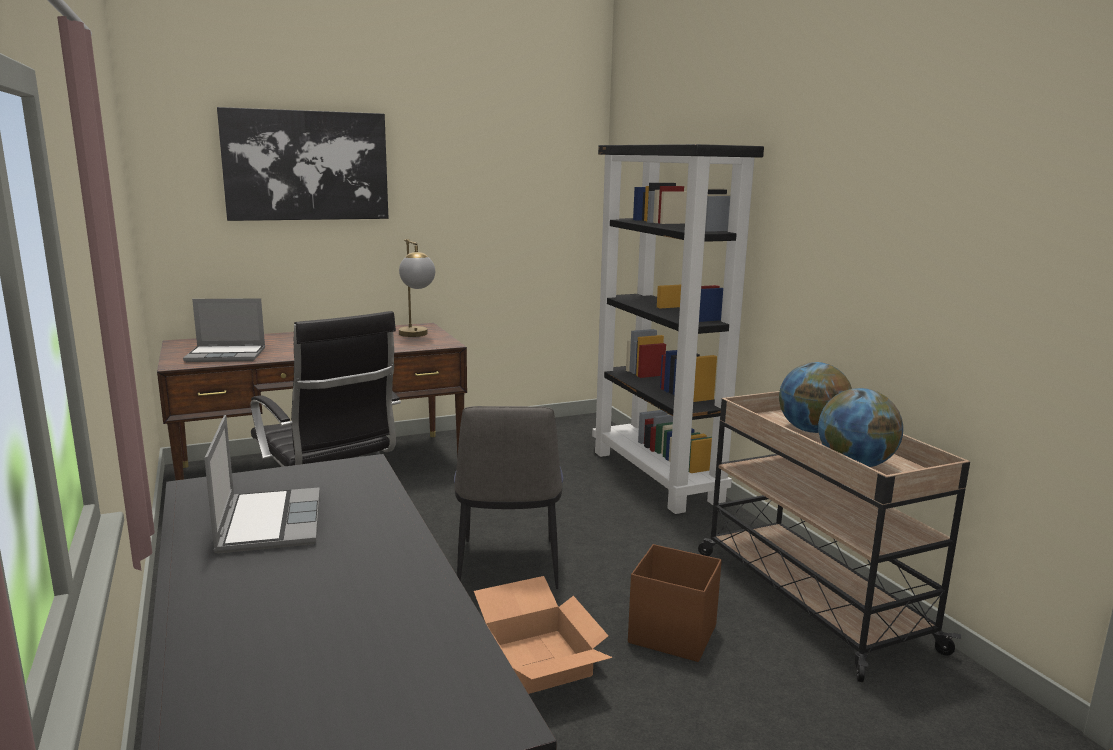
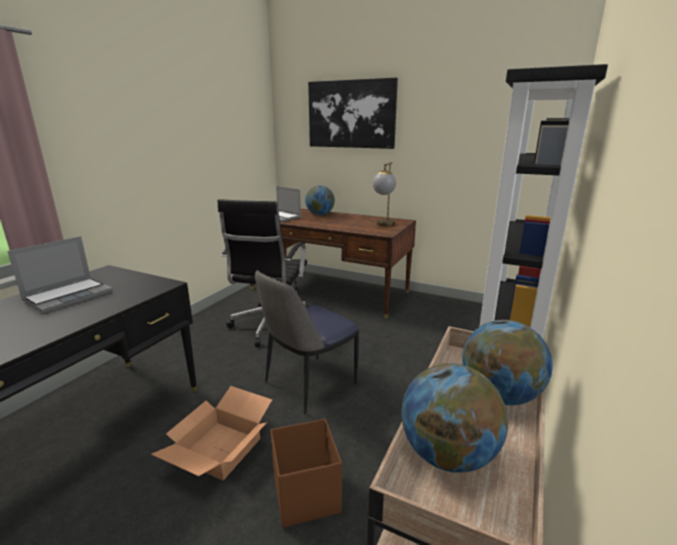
camera: 50 degrees right, 5 degrees up
none -> globe [305,185,335,215]

